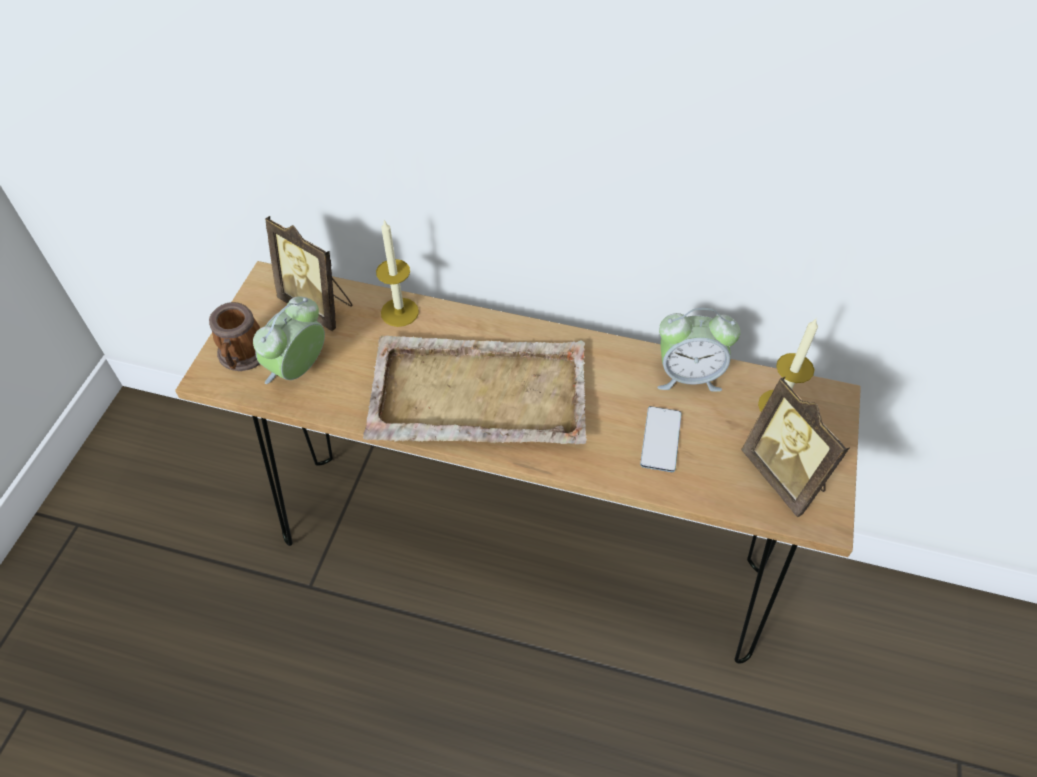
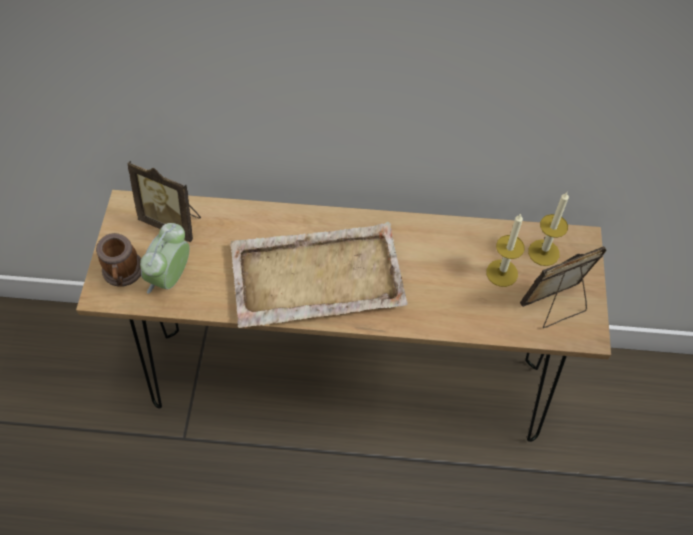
camera: 10 degrees left, 5 degrees up
candle [376,219,419,327] -> candle moved to [486,213,525,287]
phone [640,406,682,472] -> none
alarm clock [657,308,741,392] -> none
picture frame [741,377,850,517] -> picture frame turned 105 degrees clockwise [520,246,607,328]

